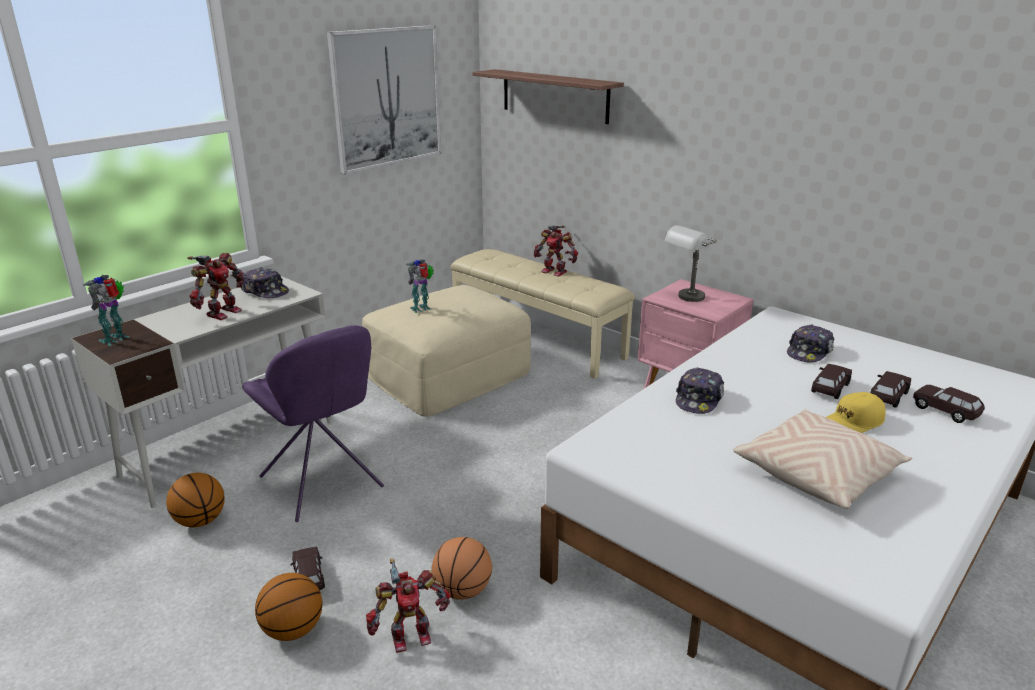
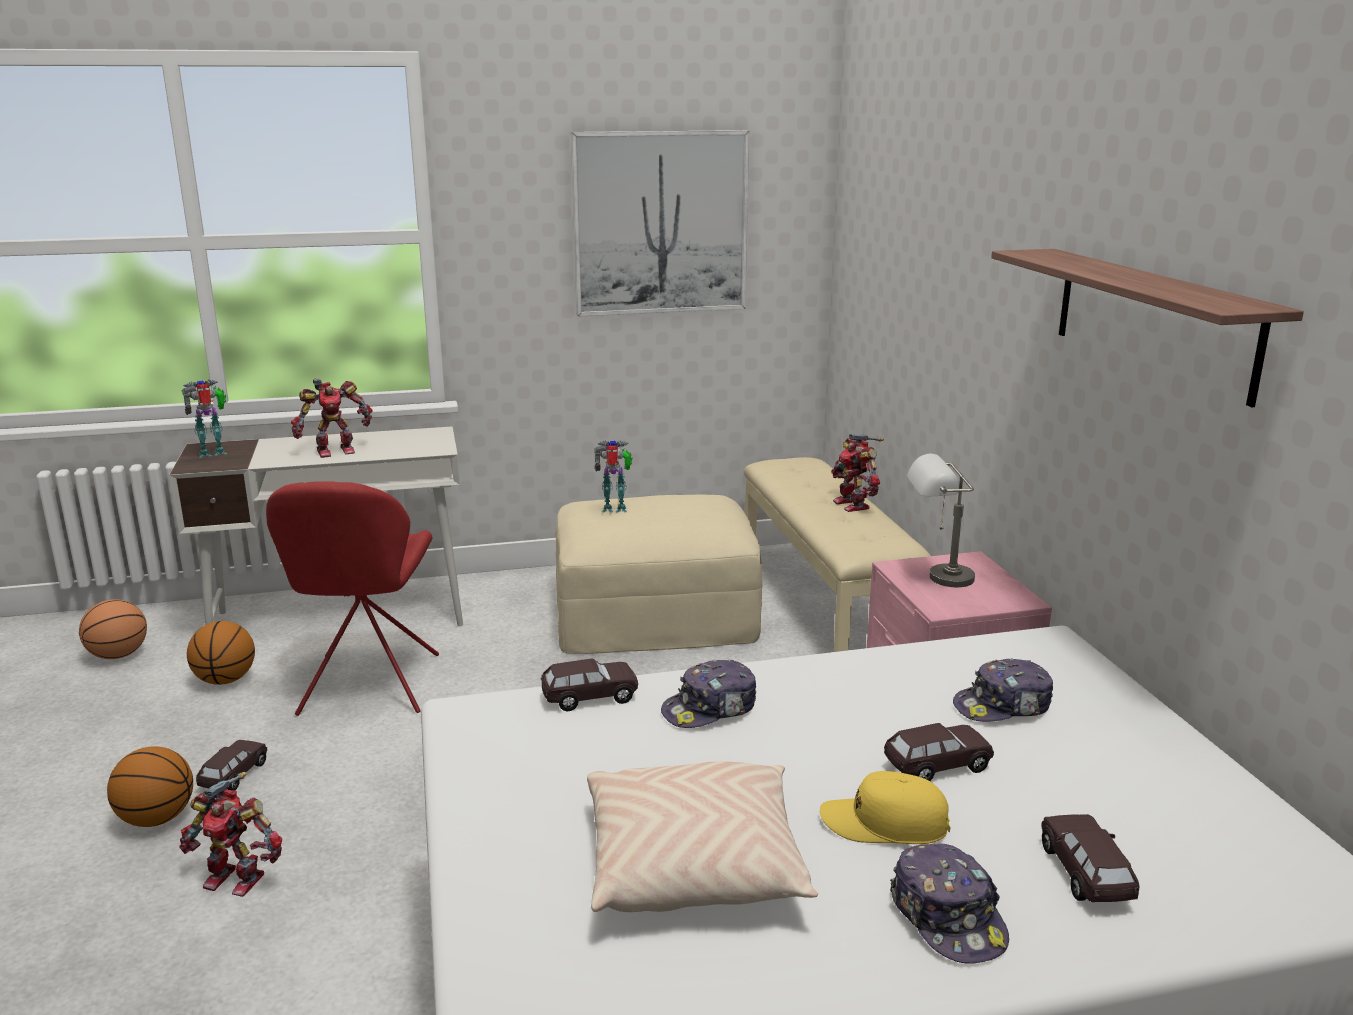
camera: 35 degrees right, 5 degrees down
cap [241,267,289,298] -> cap moved to [890,844,1009,964]
purple chair [242,325,384,522] -> red chair [266,481,439,716]
basketball [432,537,492,600] -> basketball moved to [79,599,147,659]
shelf [473,69,624,124] -> shelf moved to [991,249,1304,407]
brown toy car [870,371,911,408] -> brown toy car moved to [541,659,638,711]

